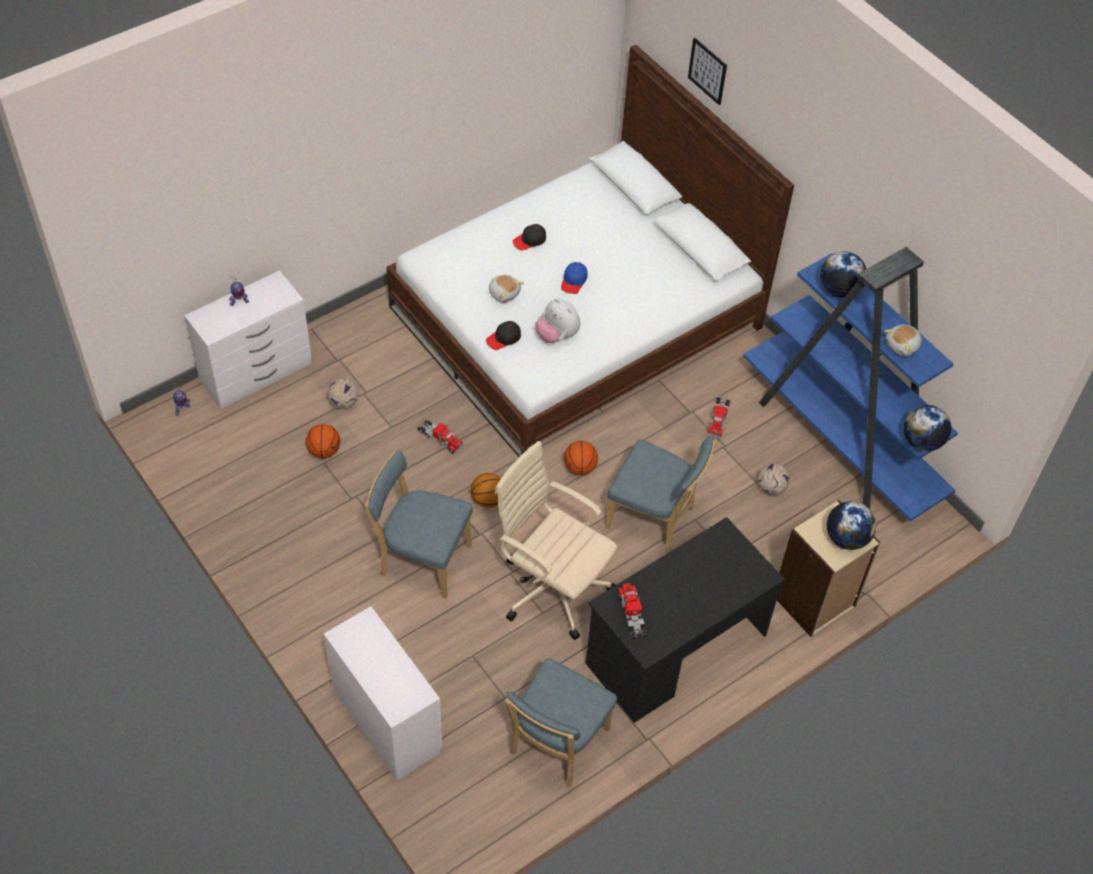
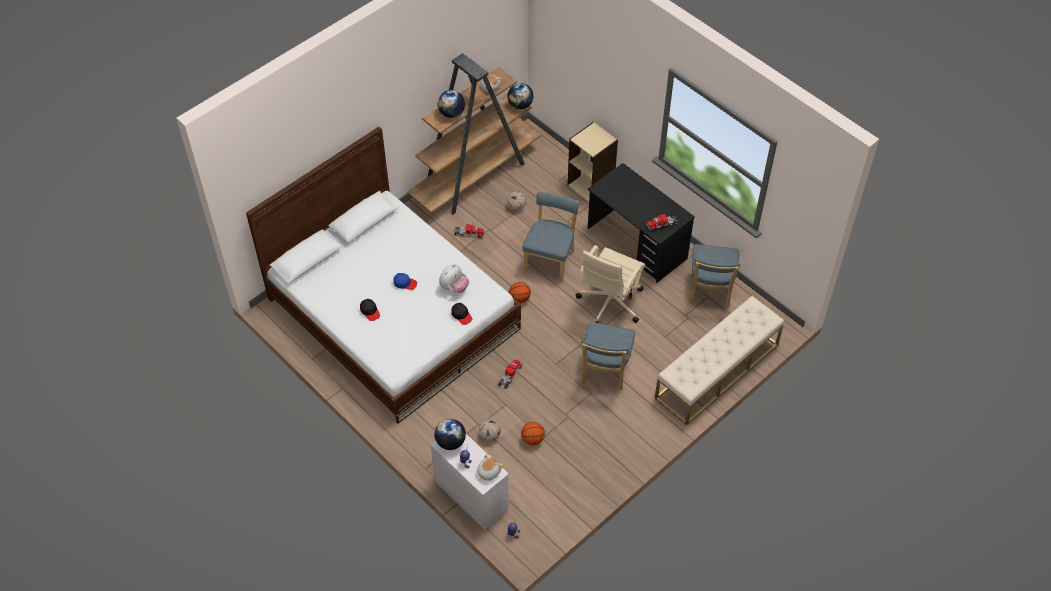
camera: 95 degrees left, 0 degrees up
white dresser [324,606,442,781] -> beige bench [655,296,784,425]
basketball [471,473,501,508] -> none
plush toy [489,275,524,303] -> plush toy moved to [477,453,503,481]
blue chair [505,658,617,787] -> blue chair turned 75 degrees clockwise [689,244,740,308]
picture [688,38,727,105] -> none
blue bookcase [743,247,958,521] -> brown bookcase [407,53,541,215]
globe [827,501,876,550] -> globe moved to [434,419,466,450]

